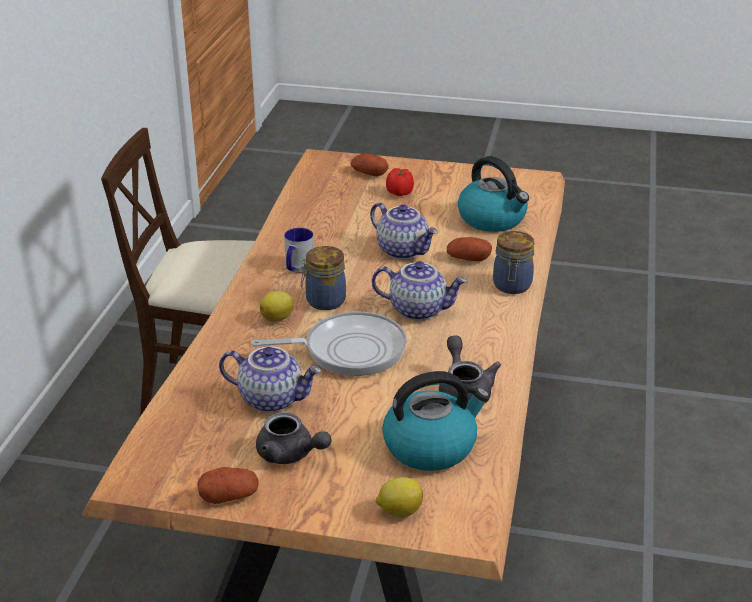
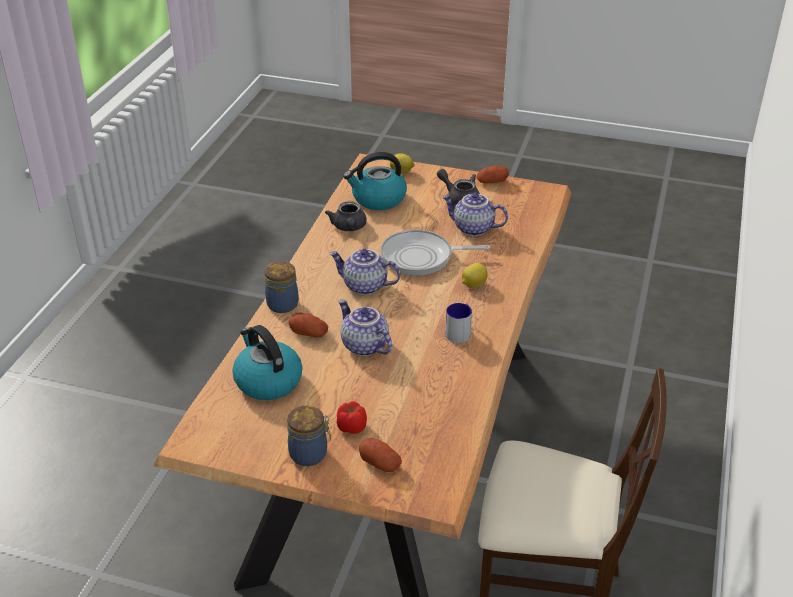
camera: 175 degrees left, 5 degrees up
jar [301,246,346,310] -> jar moved to [287,405,331,466]

